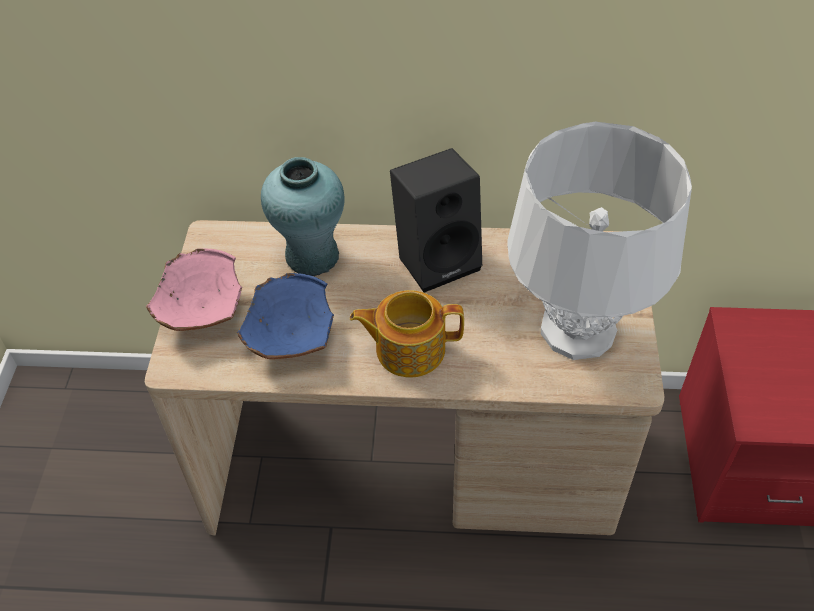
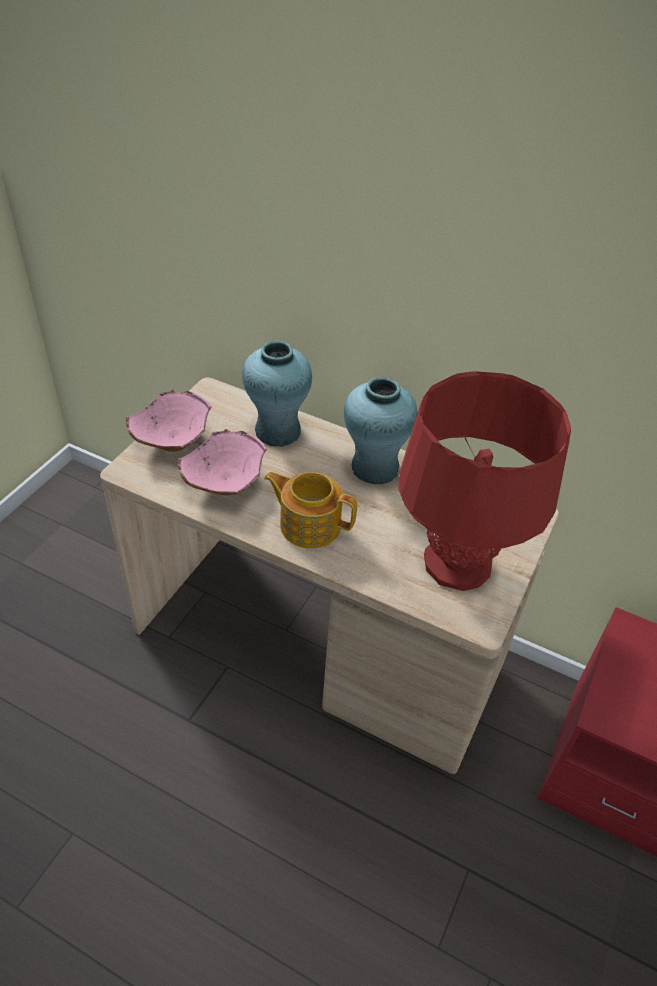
camera: 20 degrees right, 5 degrees down
blue bowl [237,273,334,359] -> pink bowl [177,429,267,495]
black speaker [390,148,482,292] -> turquoise vase [344,377,417,484]
white table lamp [507,122,692,360] -> red table lamp [398,371,571,591]

